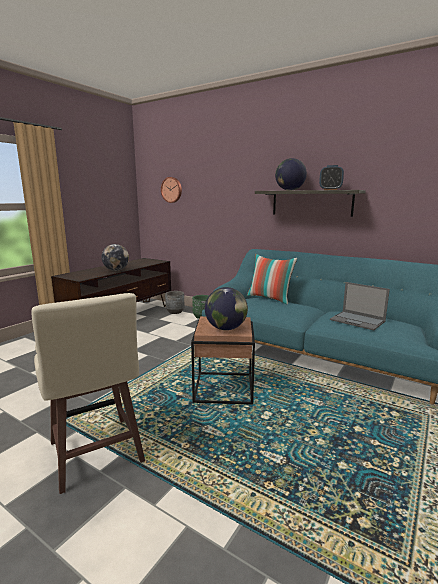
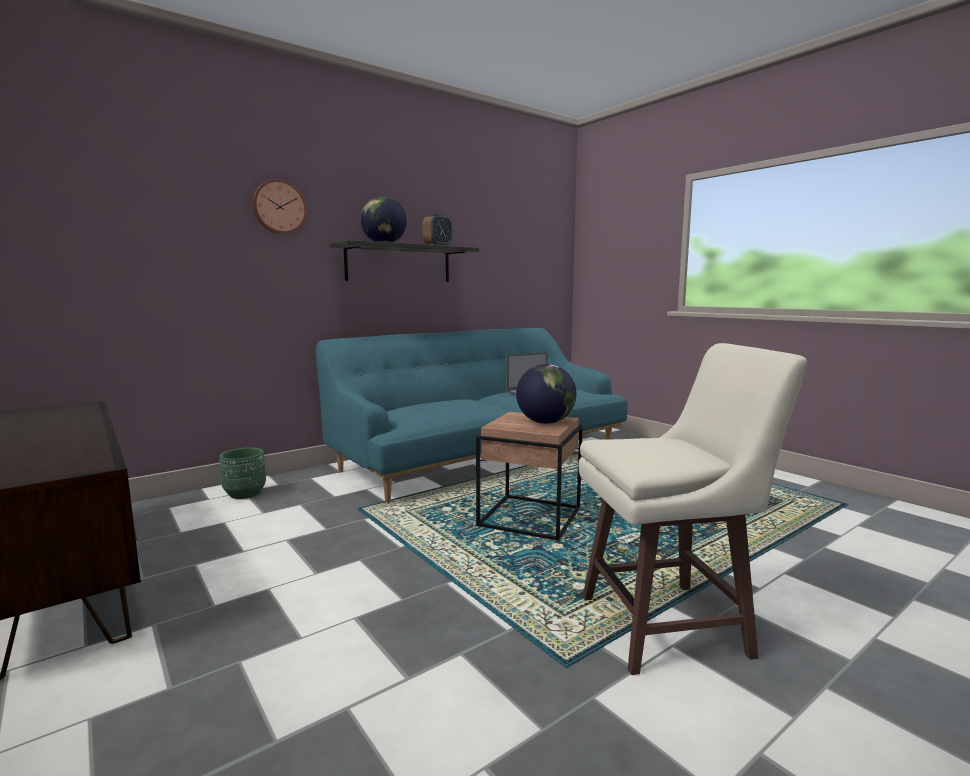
camera: 70 degrees left, 5 degrees down
globe [101,244,129,271] -> none
wall clock [161,177,182,203] -> wall clock moved to [252,179,307,234]
grey planter [165,291,185,314] -> none
pillow [247,254,297,304] -> none

